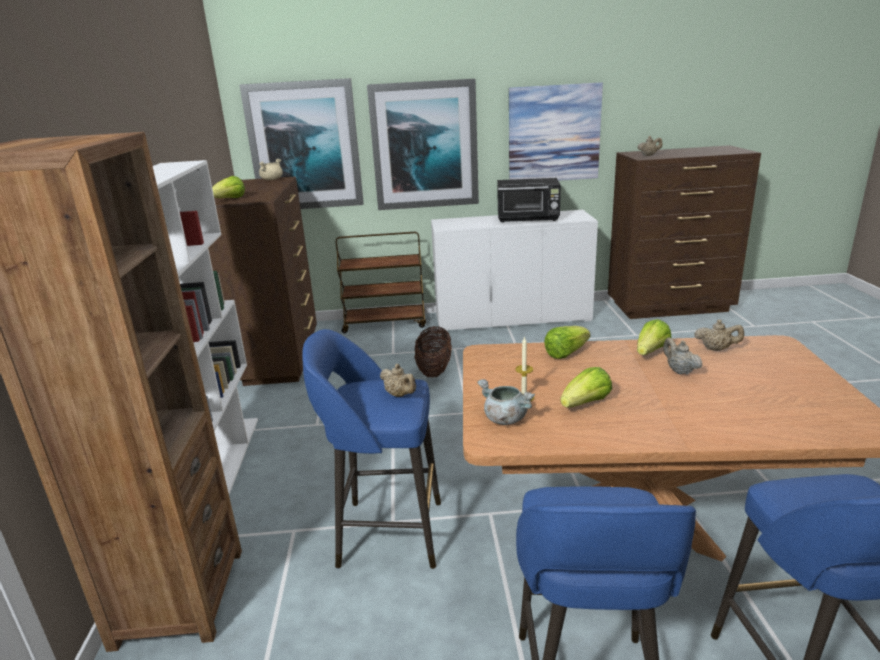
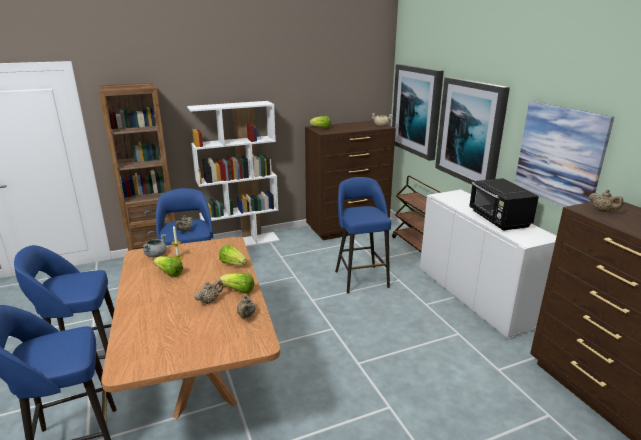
camera: 70 degrees right, 0 degrees up
basket [414,326,452,377] -> blue stool [335,177,391,294]

